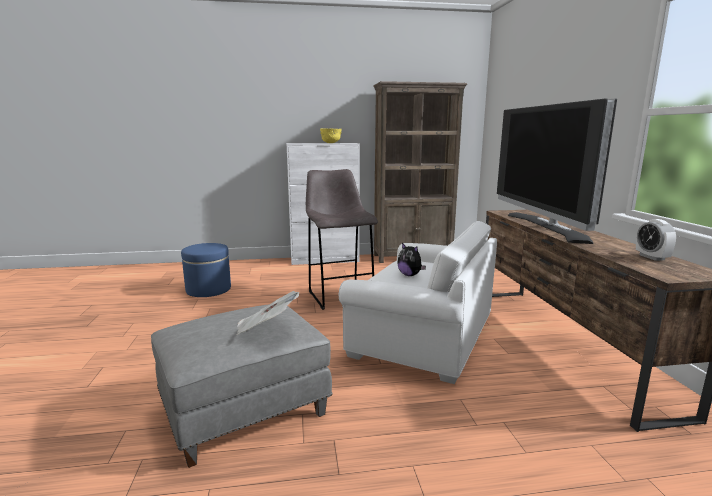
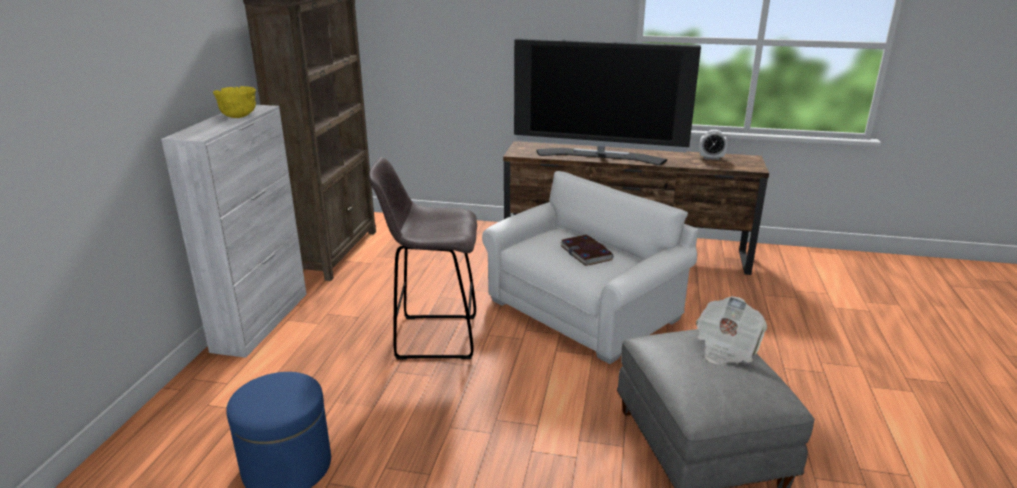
camera: 70 degrees left, 10 degrees up
plush toy [397,243,426,276] -> book [560,235,613,266]

